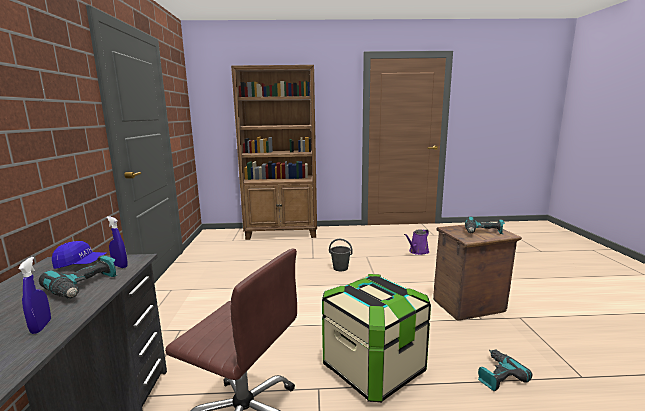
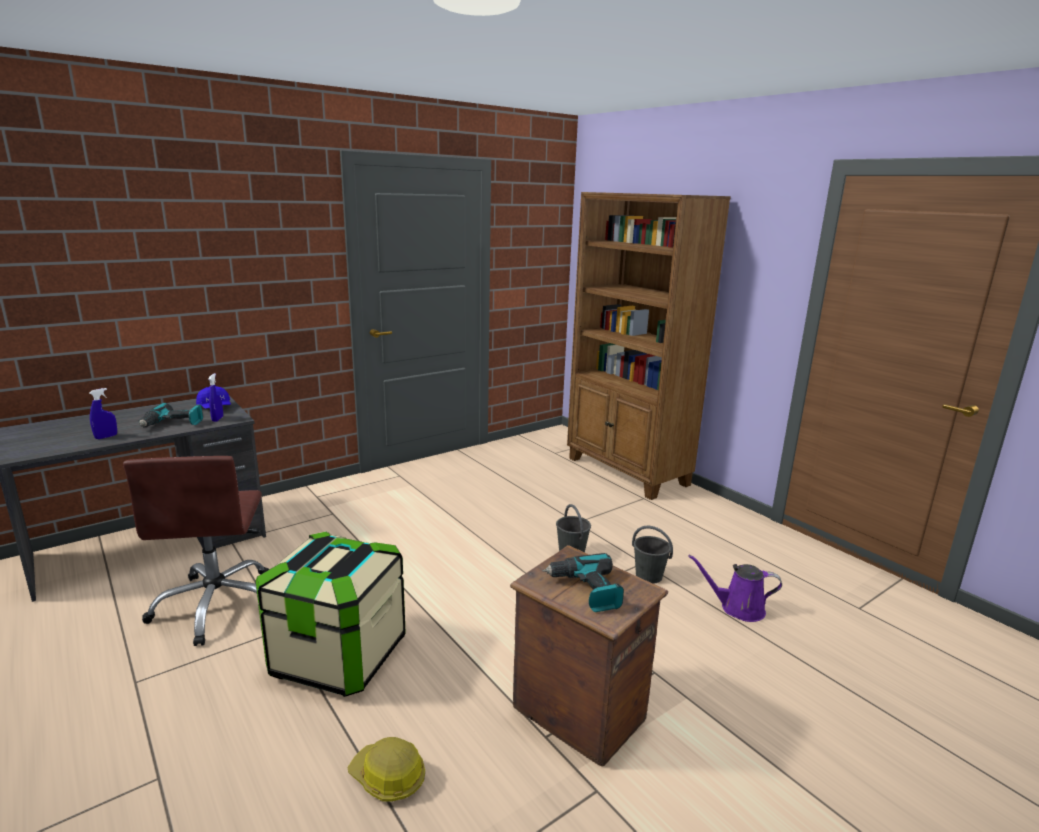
camera: 55 degrees right, 5 degrees up
power drill [478,349,532,391] -> hard hat [348,737,425,801]
none -> grey bucket [632,525,673,584]

